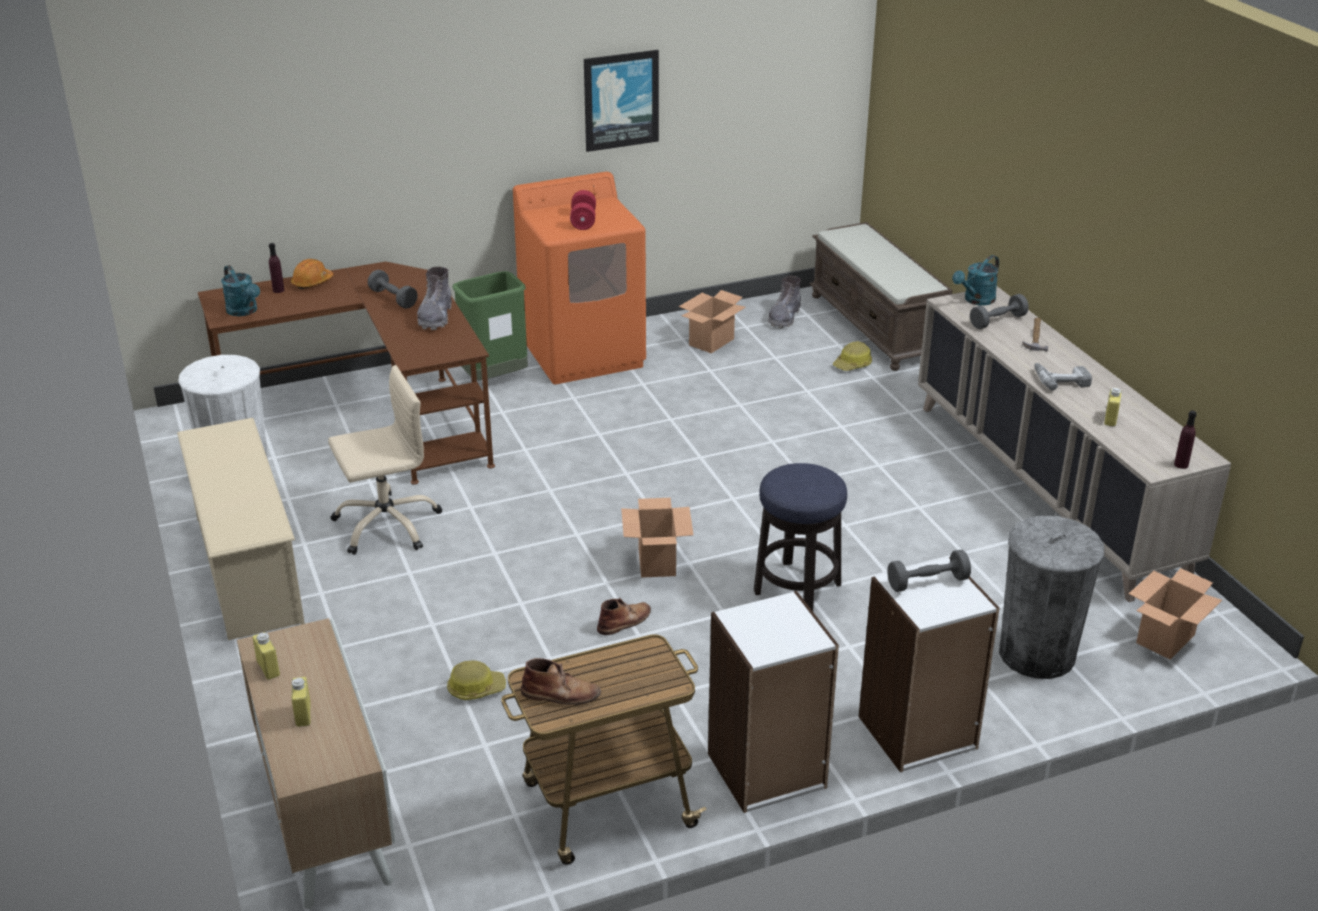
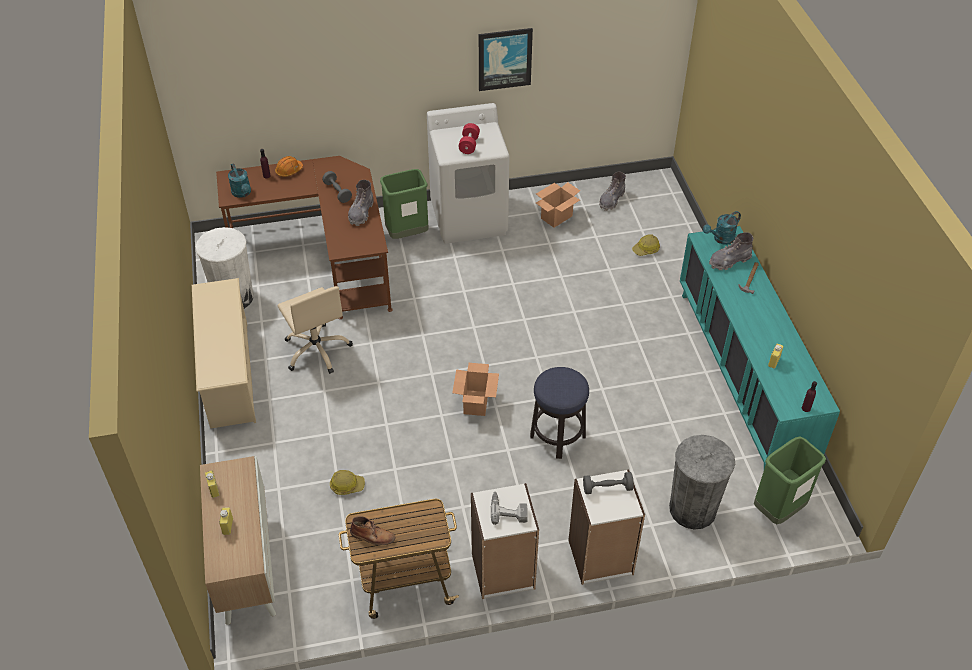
camera: 10 degrees right, 15 degrees up
beige office chair [328,365,442,555] -> beige office chair turned 75 degrees clockwise [277,286,353,374]
orange washing machine [513,172,646,384] -> white washing machine [427,103,510,244]
brown boot [597,598,651,635] -> none
brown bench [810,222,953,371] -> none
beige cabinet [918,287,1231,602] -> turquoise cabinet [680,226,840,469]
grey dumbbell [970,294,1029,329] -> grey boot [709,232,753,270]
power drill [1034,363,1092,391] -> power drill moved to [491,492,528,525]
cardboard box [1129,568,1222,659] -> green trash can [754,437,826,524]

